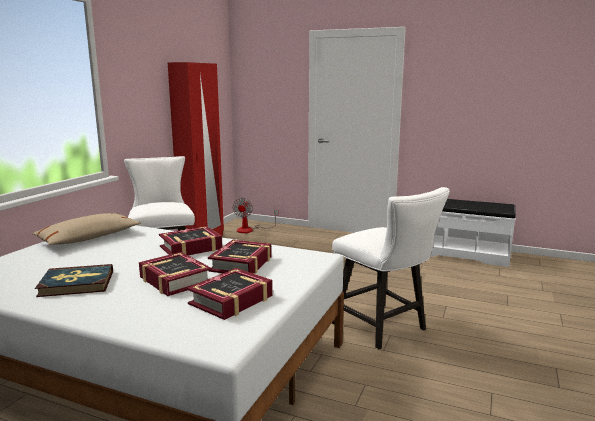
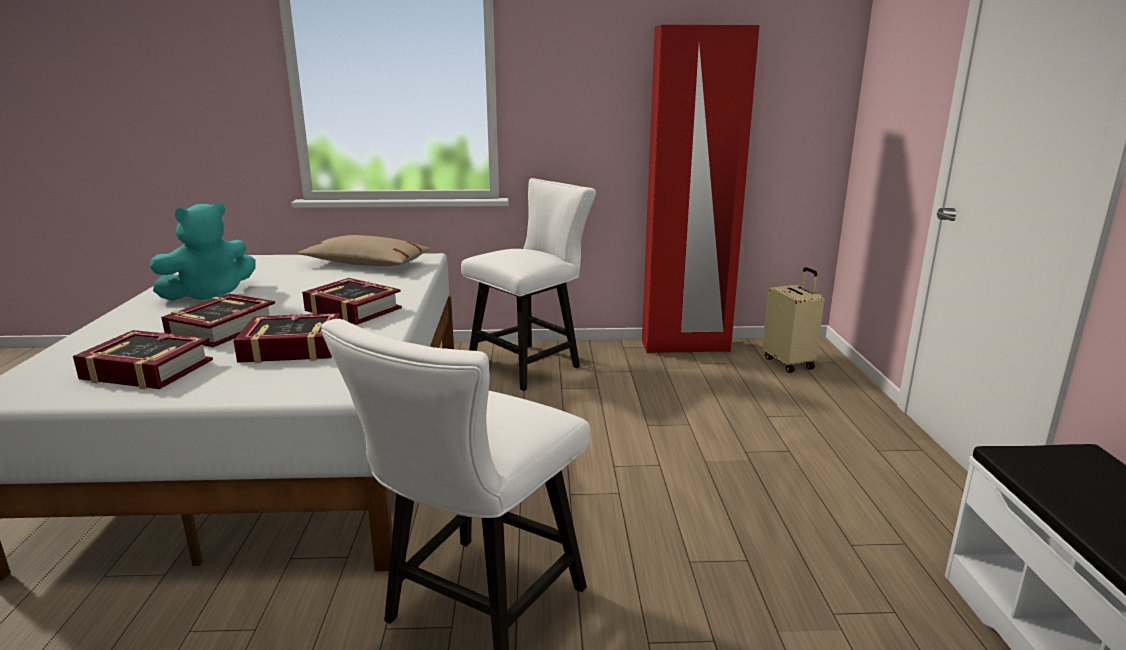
camera: 65 degrees right, 5 degrees up
book [35,264,113,297] -> turquoise plush toy [150,202,256,301]
fan [233,198,278,233] -> beige suitcase [762,267,824,373]

